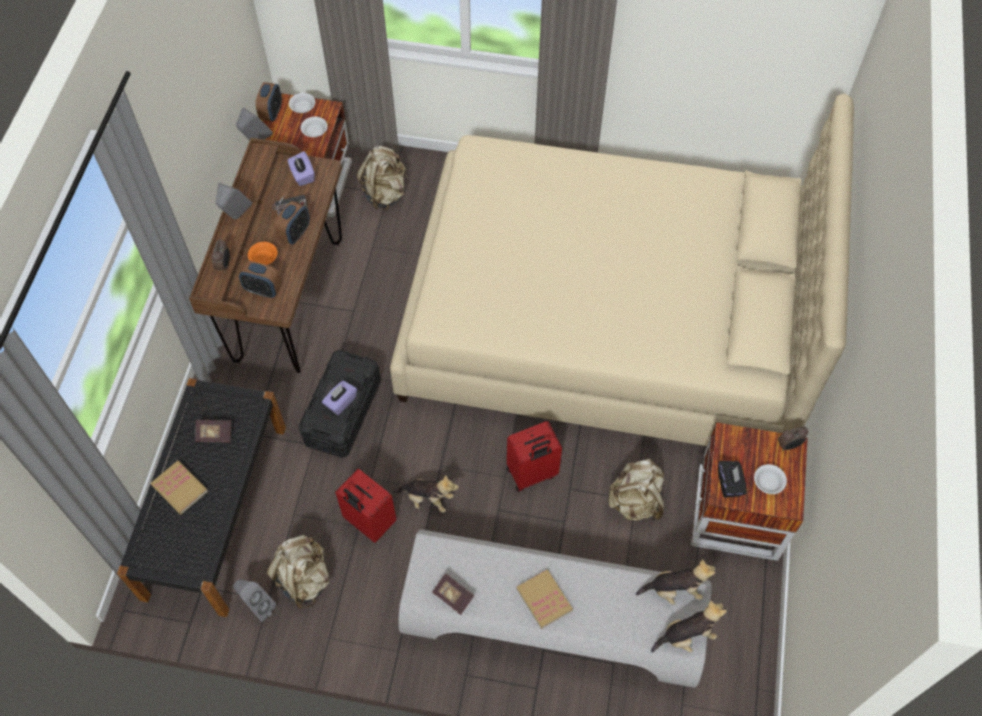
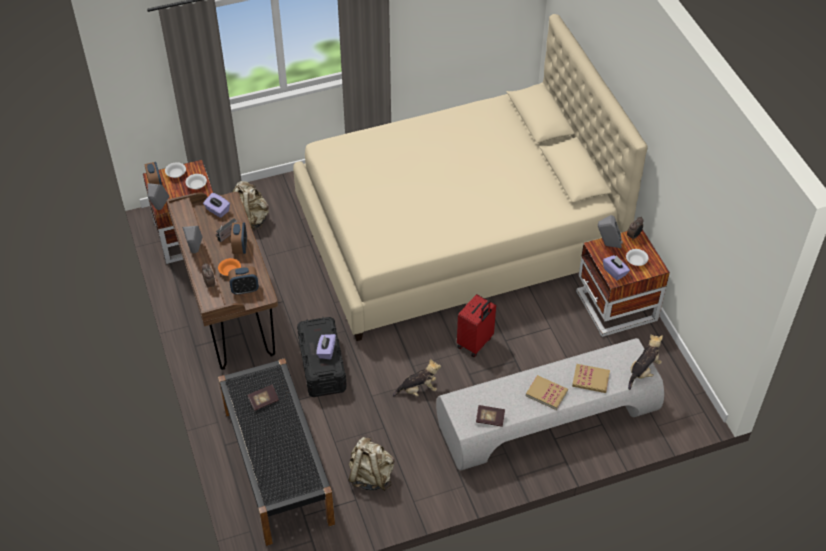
camera: 30 degrees left, 10 degrees down
book [151,461,208,515] -> book moved to [572,364,610,393]
grey speaker [233,579,277,622] -> grey speaker moved to [598,215,623,248]
red suitcase [335,469,396,543] -> none
beige backpack [608,458,664,521] -> none
plush toy [636,559,715,605] -> none
black tissue box [718,461,747,498] -> purple tissue box [603,255,630,280]

